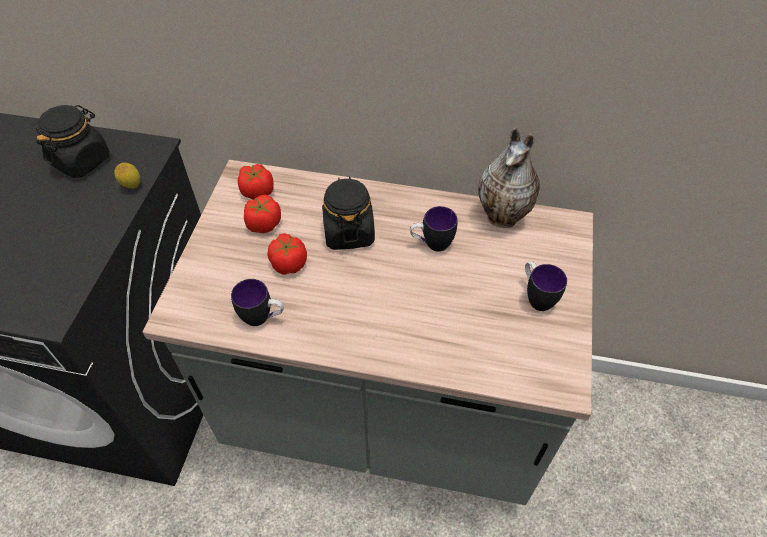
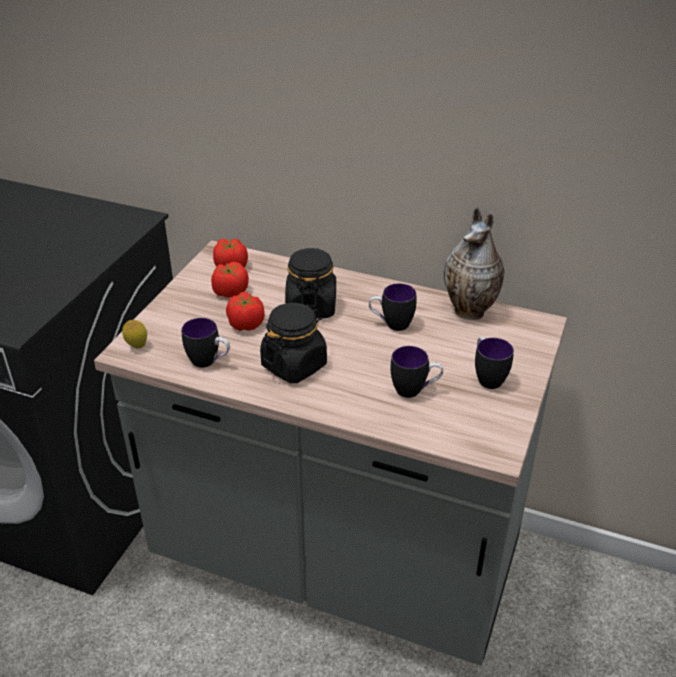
camera: 10 degrees right, 15 degrees down
black jar [35,105,110,178] -> black jar moved to [260,303,327,383]
lemon [114,163,140,189] -> lemon moved to [122,320,147,349]
none -> mug [391,346,443,398]

